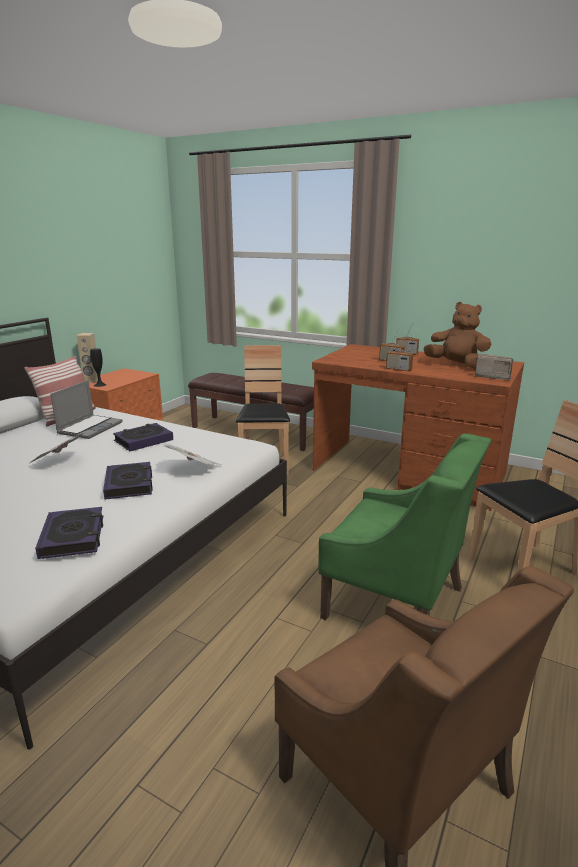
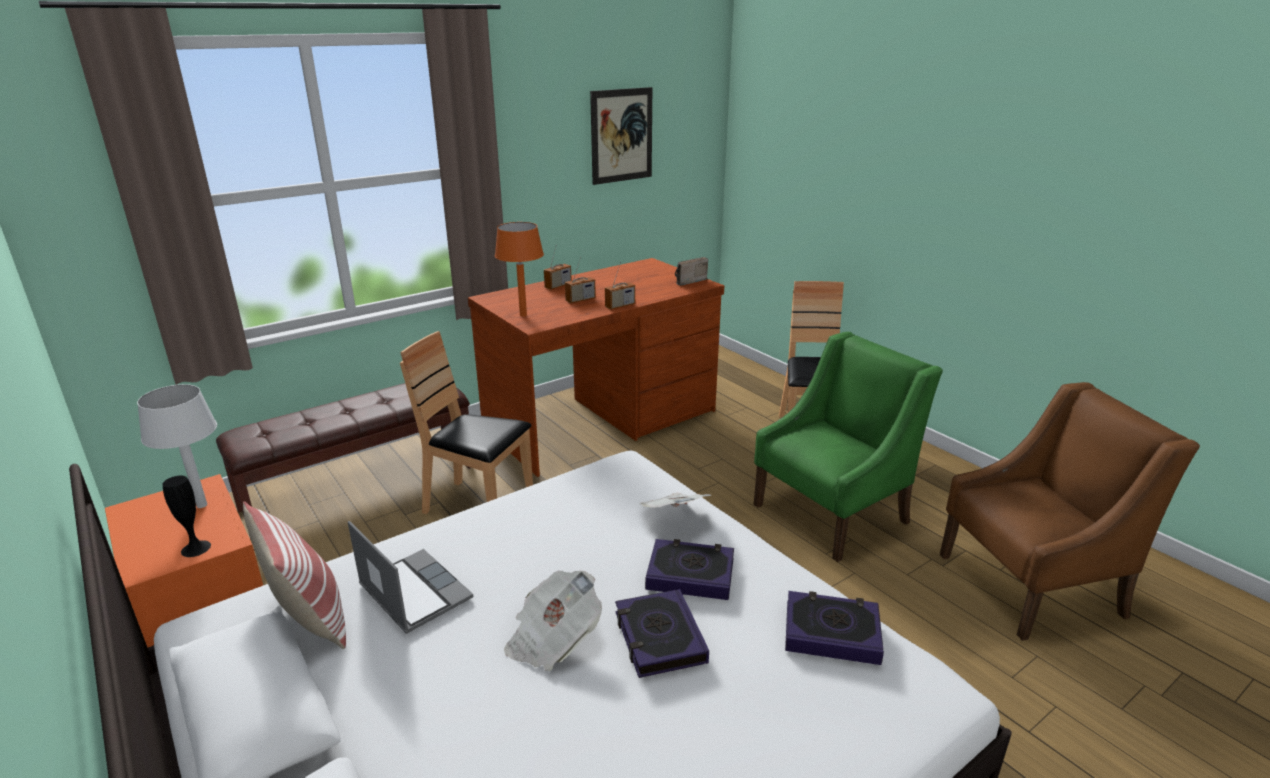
camera: 65 degrees left, 5 degrees up
beige speaker [77,333,98,383] -> none
book [113,423,173,451] -> book moved to [615,589,709,678]
brown plush toy [423,302,492,369] -> none
none -> white table lamp [137,384,217,508]
none -> orange table lamp [495,222,544,317]
none -> picture [590,87,652,185]

